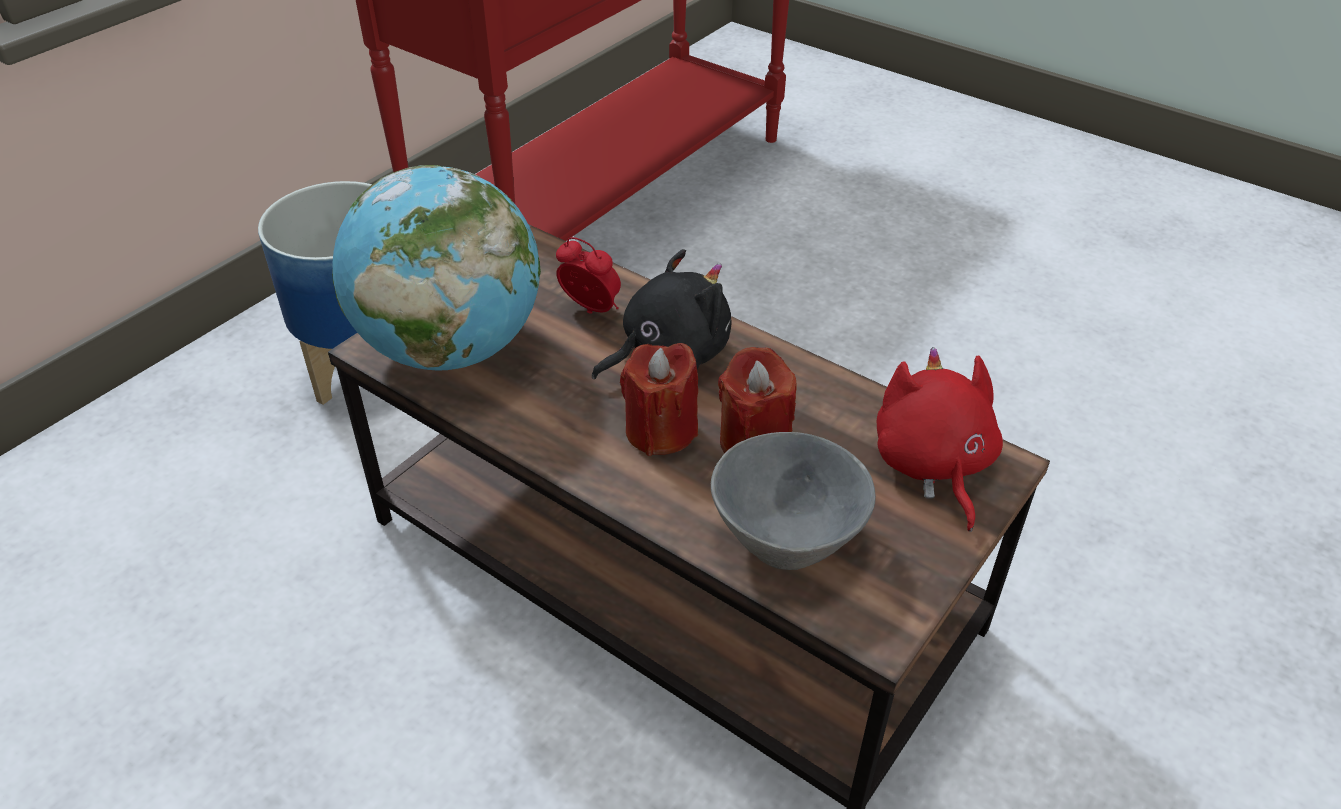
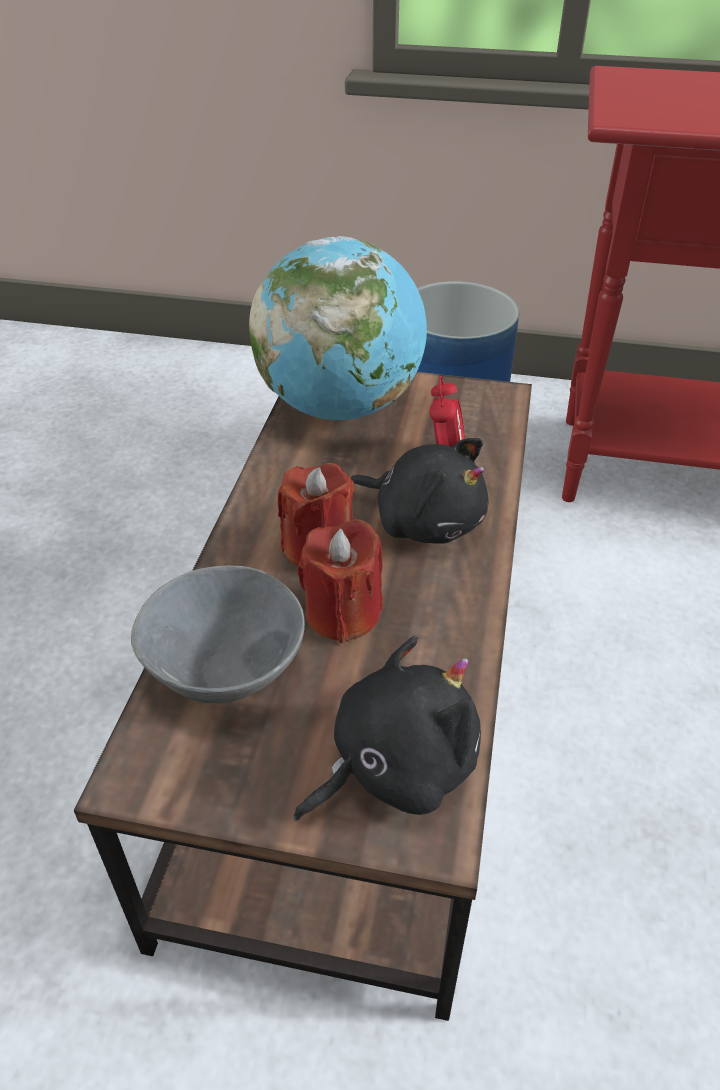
camera: 65 degrees right, 0 degrees up
red plush toy [877,347,1003,532] -> black plush toy [293,636,481,822]

